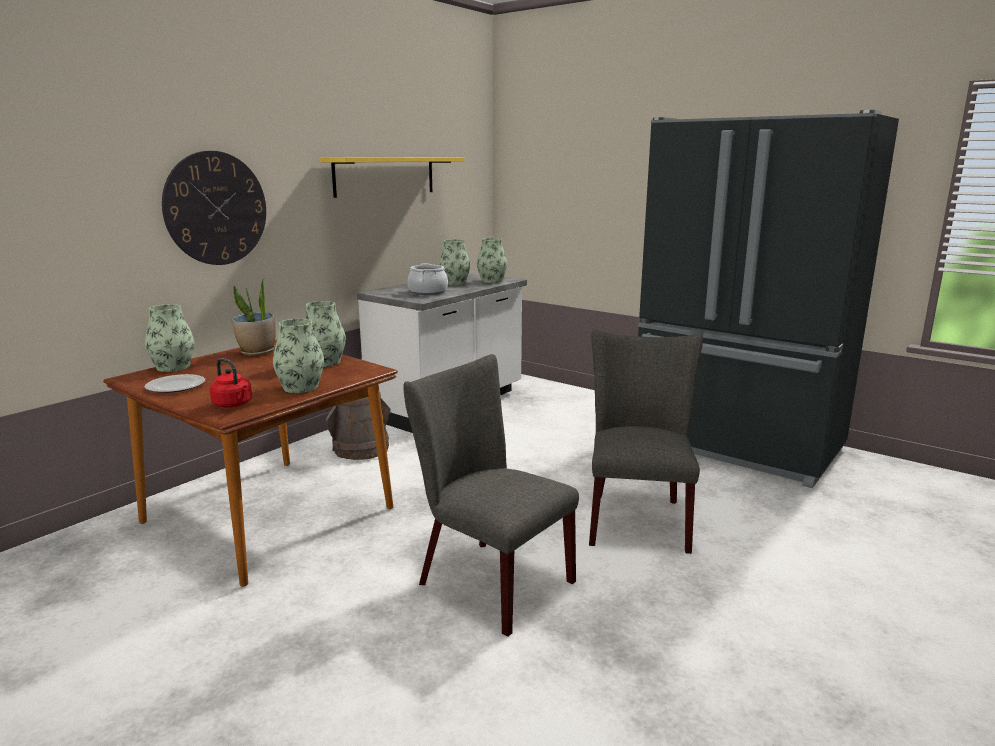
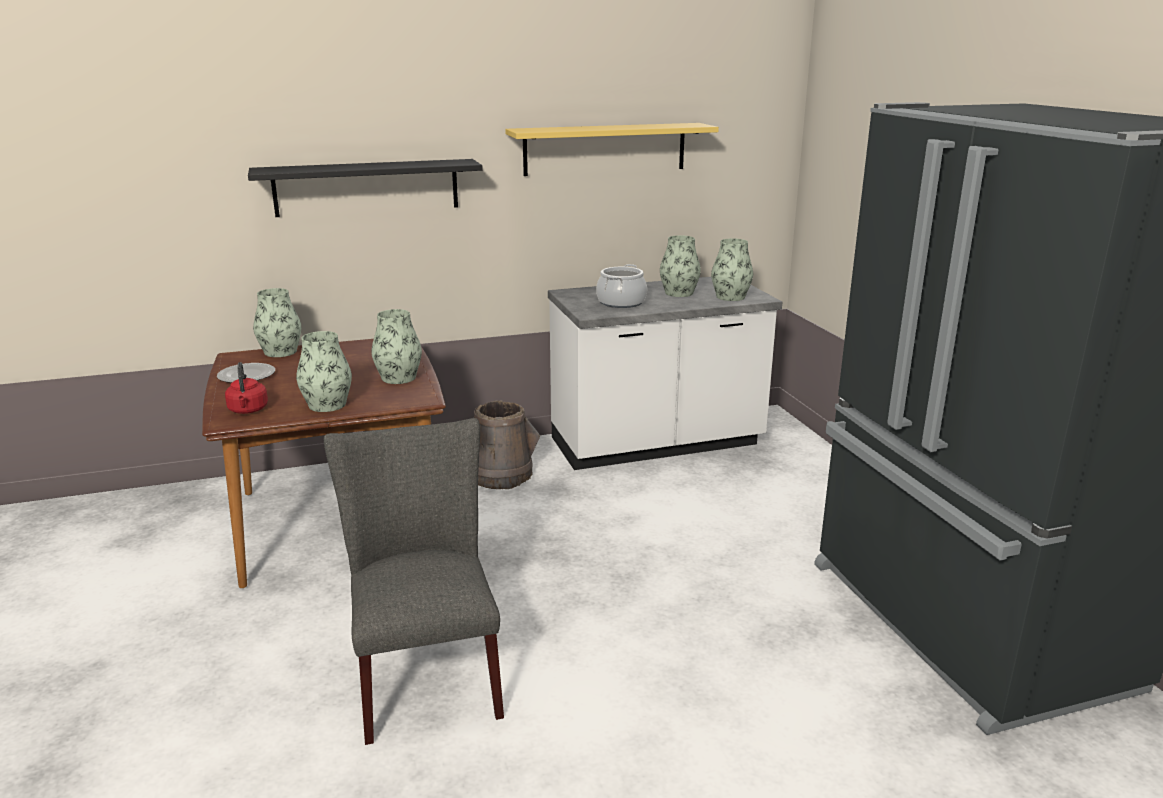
camera: 35 degrees right, 5 degrees up
wall clock [162,151,266,265] -> black shelf [248,159,483,217]
potted plant [232,279,276,356] -> none
grey chair [589,330,703,554] -> none

